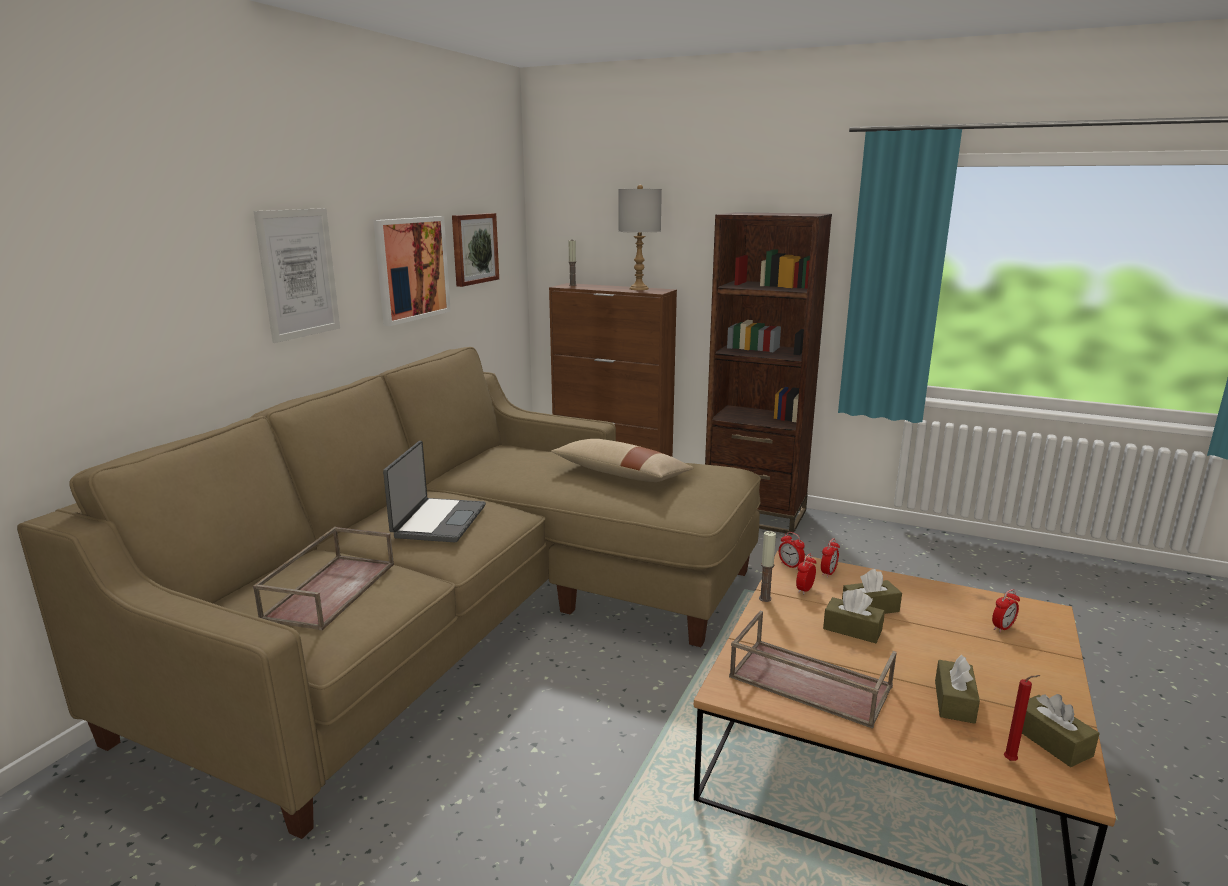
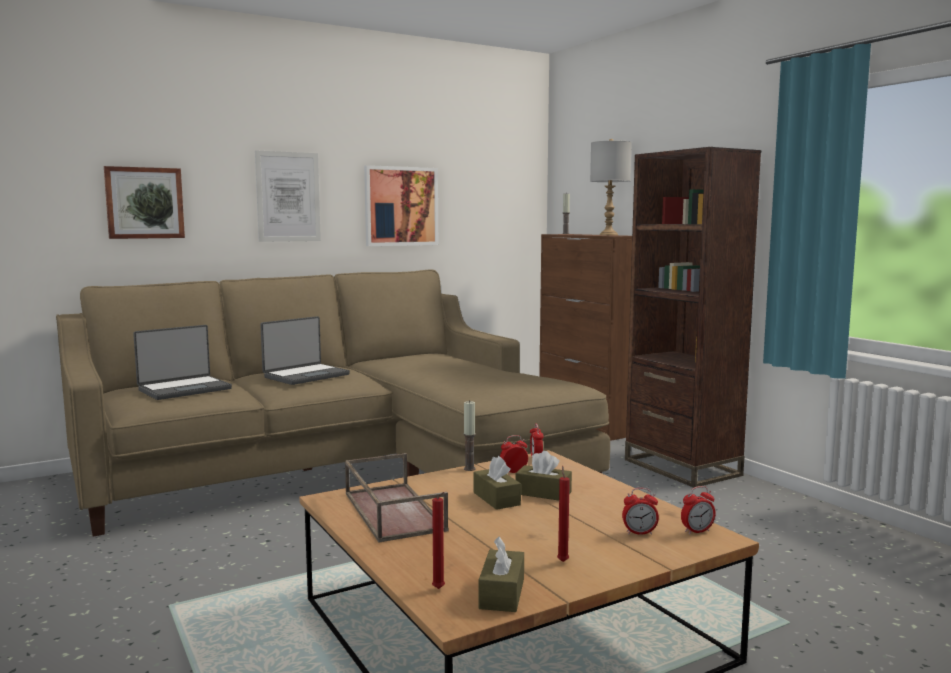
camera: 35 degrees right, 10 degrees down
brown tray [253,527,394,630] -> laptop [133,325,232,400]
picture [452,213,499,287] -> picture moved to [104,166,185,239]
beige pillow [551,439,694,482] -> none
alarm clock [821,538,840,578] -> alarm clock moved to [681,486,716,534]
brown tissue box [935,655,980,724] -> none
none -> red candle [557,466,570,562]

